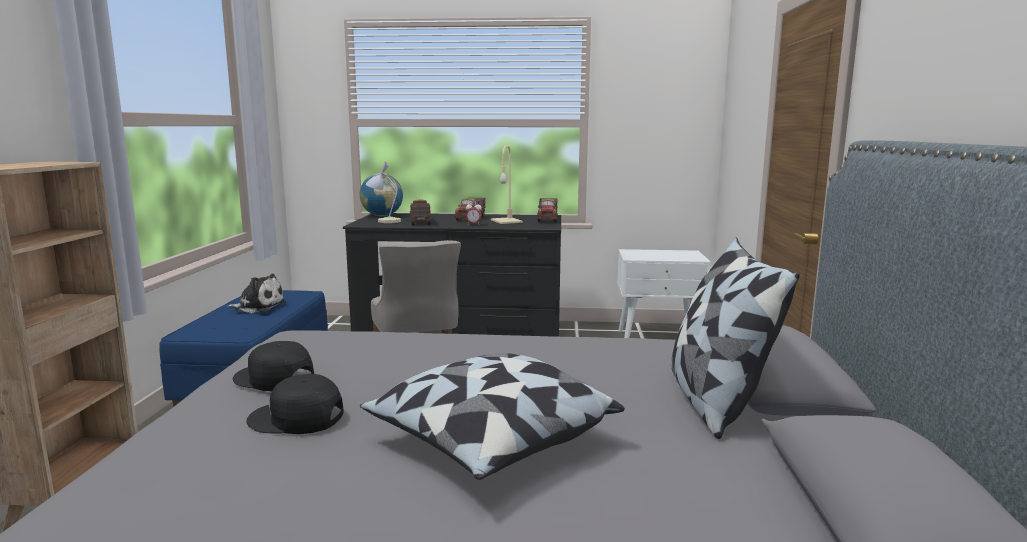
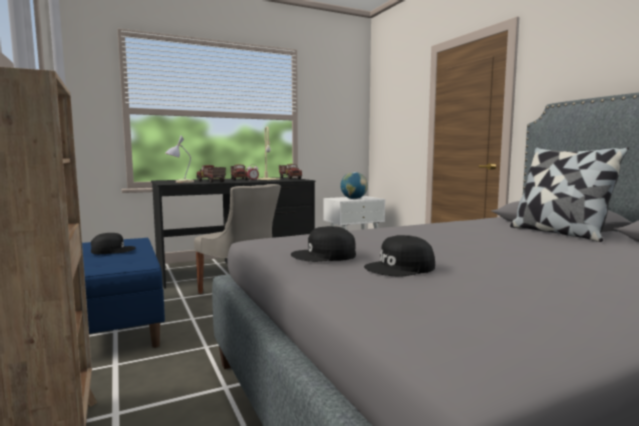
camera: 30 degrees left, 5 degrees down
plush toy [227,274,286,313] -> black cap [91,233,136,254]
globe [360,173,403,216] -> globe moved to [341,172,368,199]
pillow [360,353,625,480] -> none

